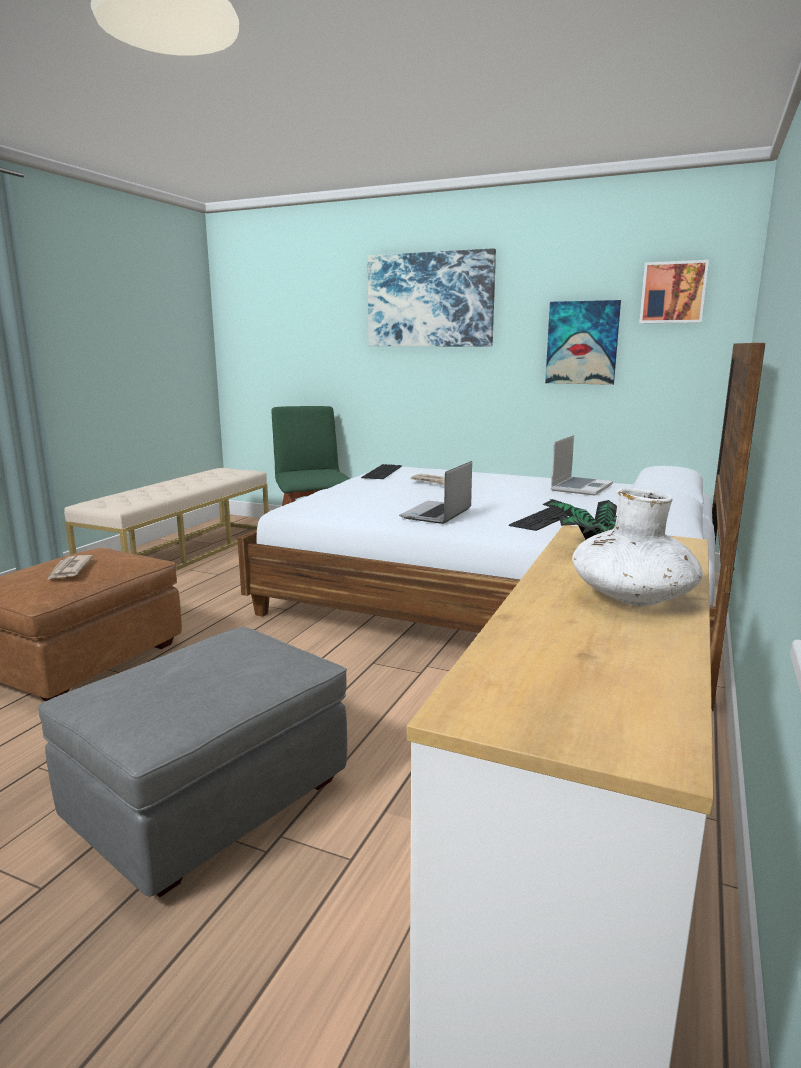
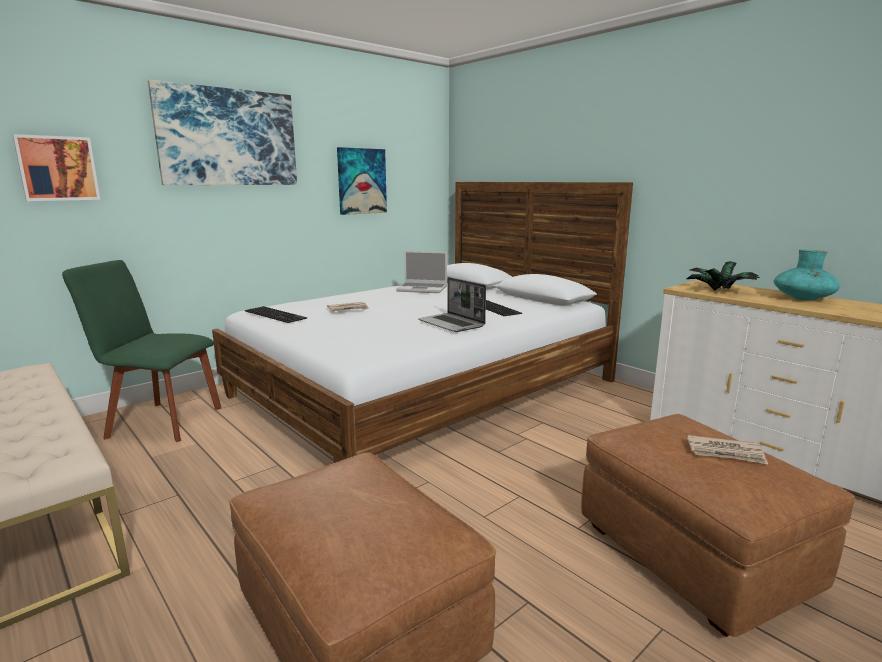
camera: 65 degrees left, 0 degrees up
grey ottoman [38,627,347,898] -> brown ottoman [581,414,855,637]
newspaper [48,555,93,580] -> newspaper moved to [687,435,768,464]
laptop [551,435,613,496] -> laptop turned 135 degrees clockwise [396,251,447,293]
white vase [572,487,703,606] -> turquoise vase [774,249,840,300]
picture [639,260,709,323] -> picture moved to [13,134,100,201]

